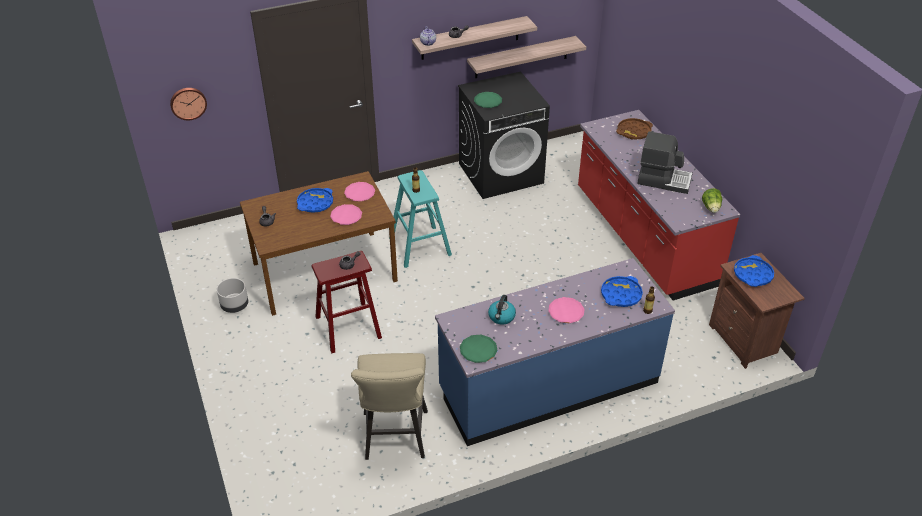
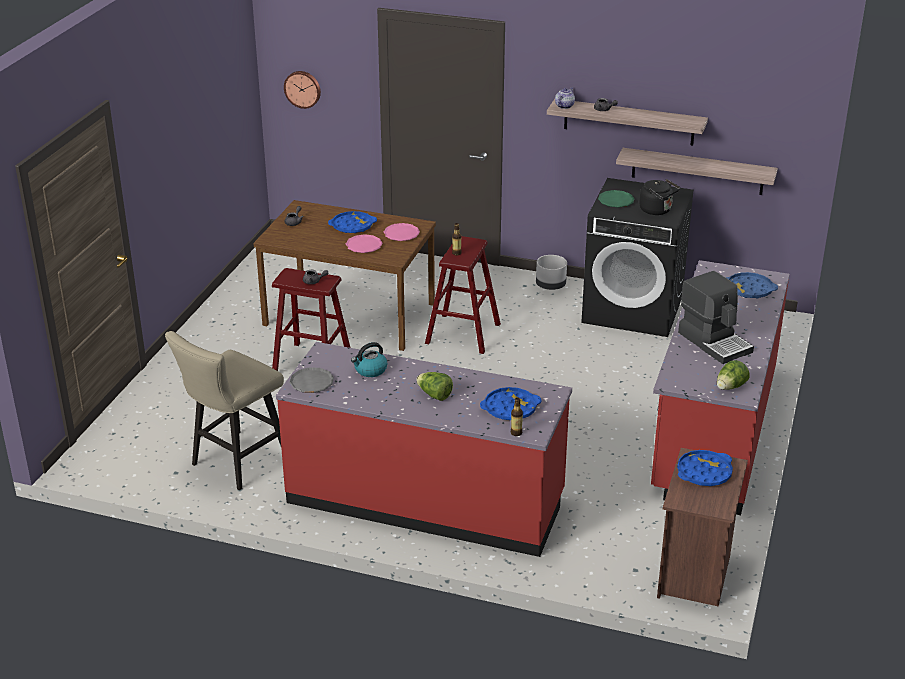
camera: 40 degrees right, 10 degrees down
grey planter [217,278,248,313] -> grey planter moved to [536,255,567,290]
turquoise stool [389,170,452,268] -> red stool [425,236,501,354]
blue counter [435,258,675,446] -> red counter [276,342,572,557]
green plate [460,335,497,363] -> grey plate [289,367,334,393]
pink plate [548,297,585,323] -> lettuce [416,372,453,401]
brown tray [616,118,653,140] -> blue tray [726,272,778,299]
none -> black kettle [639,179,680,215]

